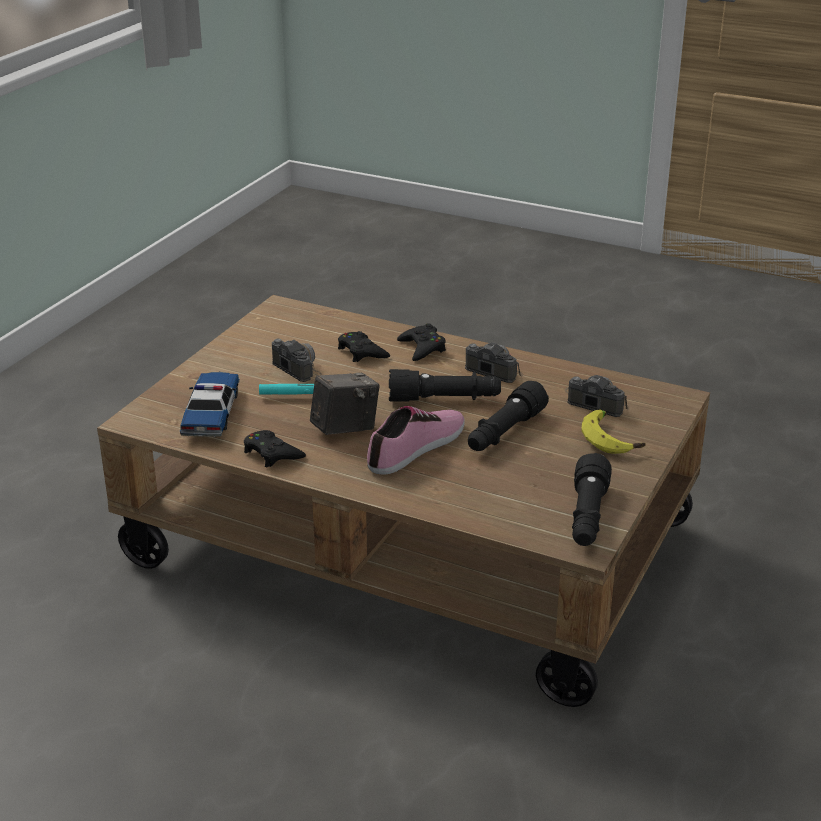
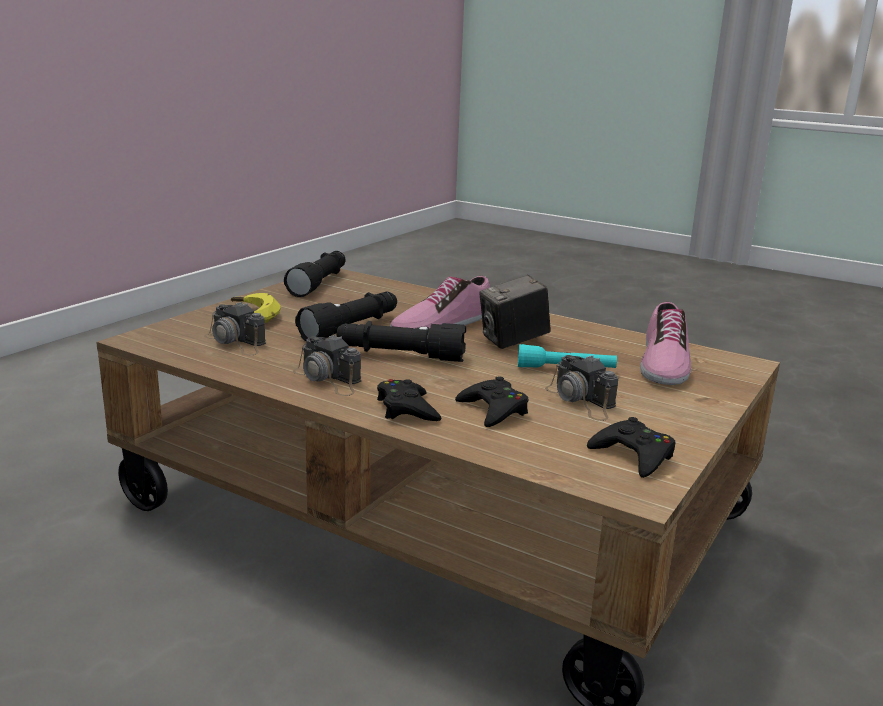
camera: 175 degrees left, 10 degrees down
toy car [180,371,240,437] -> shoe [640,302,691,385]
black game controller [244,430,306,467] -> black game controller moved to [587,417,676,478]

